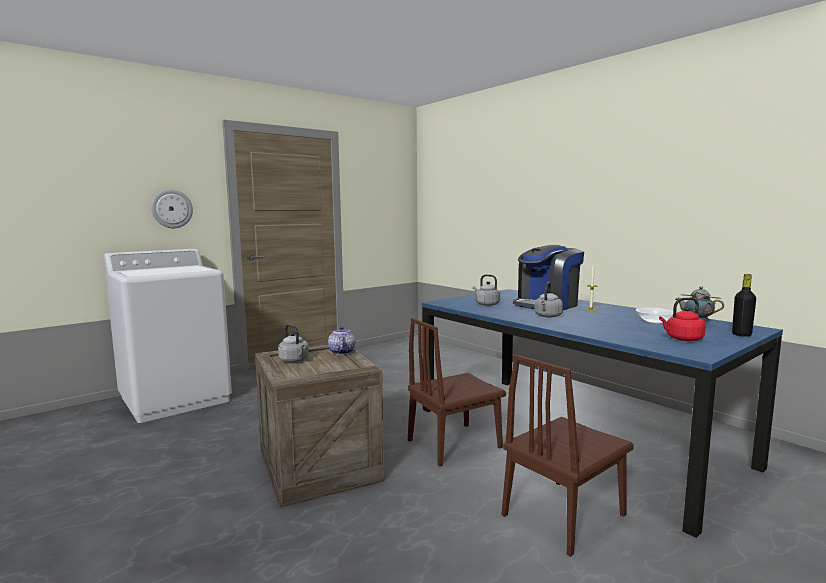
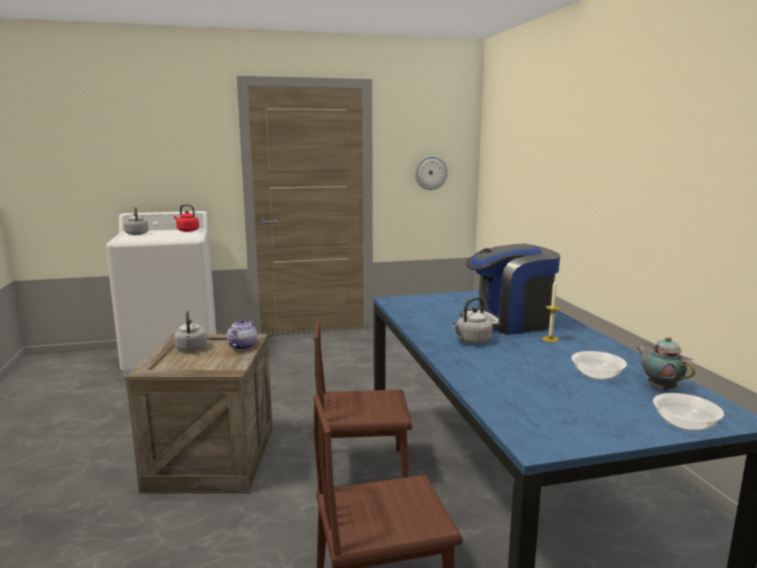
camera: 25 degrees right, 5 degrees up
wall clock [151,189,193,228] -> wall clock moved to [415,155,448,190]
grey kettle [473,274,500,306] -> grey kettle moved to [124,207,149,235]
red kettle [659,297,706,341] -> red kettle moved to [174,204,199,232]
black bottle [732,274,756,337] -> bowl [653,393,724,431]

